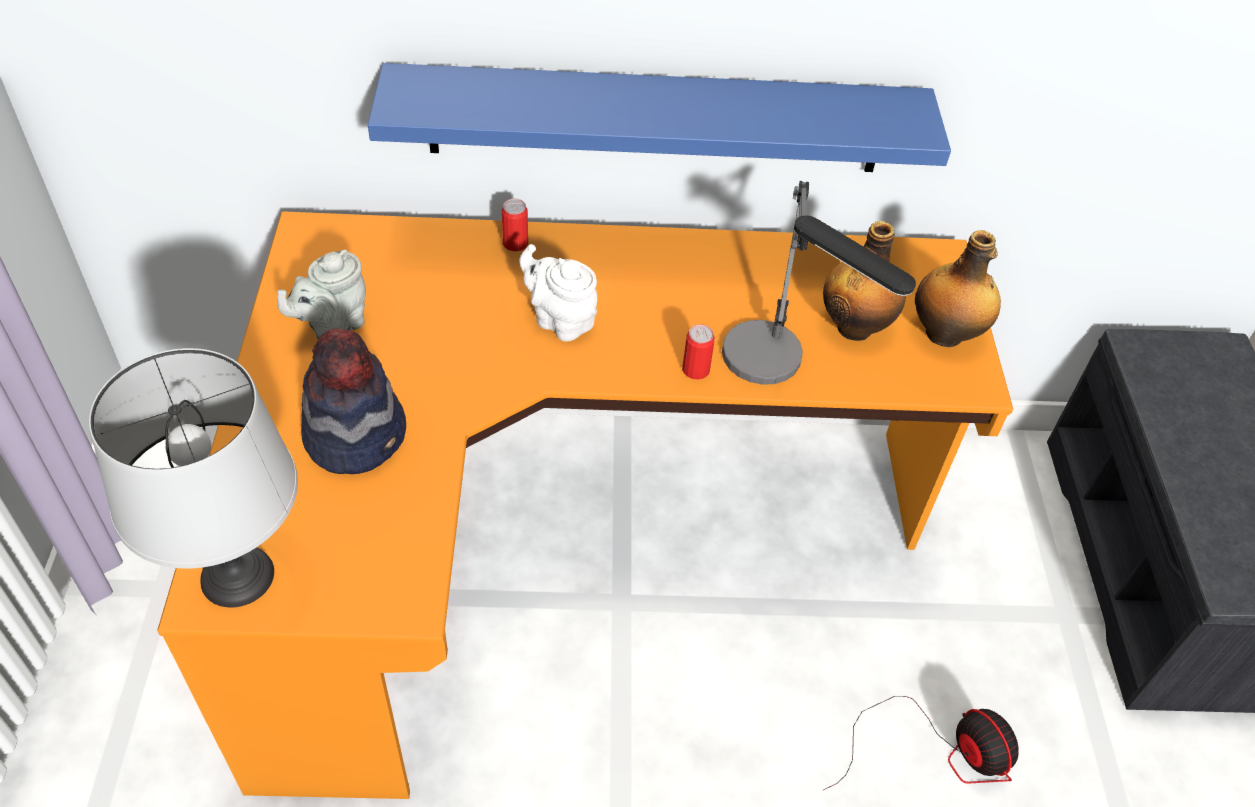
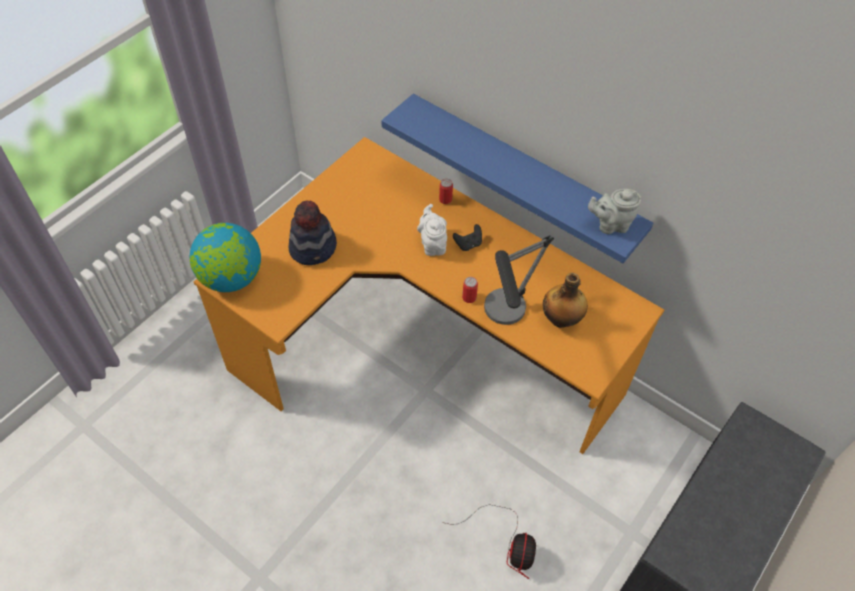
camera: 40 degrees right, 5 degrees up
grey table lamp [89,348,298,608] -> globe [189,223,261,292]
grey teapot [277,250,366,339] -> grey teapot moved to [588,189,641,234]
bottle [915,230,1001,347] -> none
none -> black game controller [453,224,482,251]

